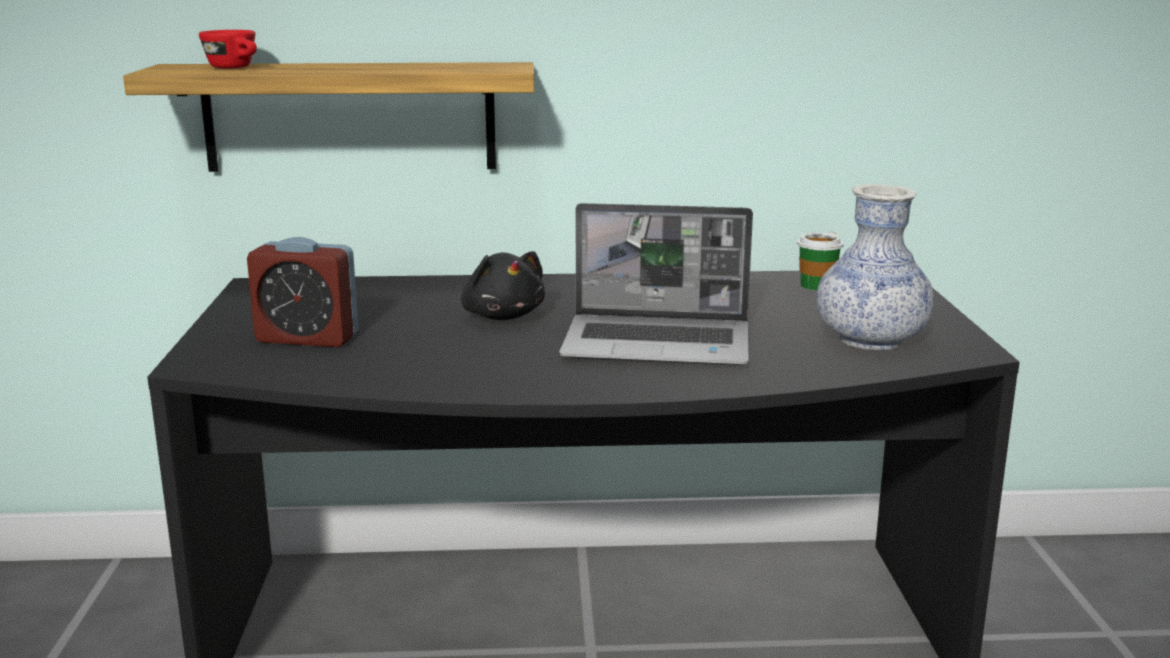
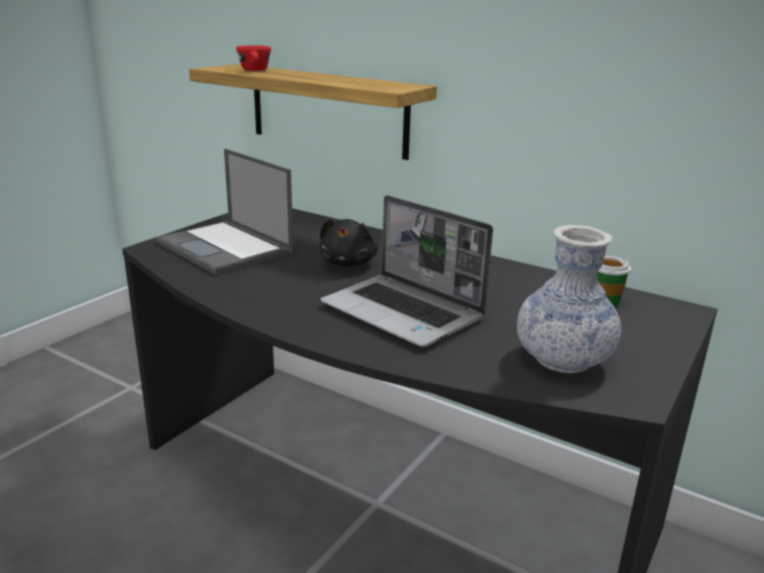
camera: 35 degrees right, 5 degrees up
alarm clock [247,237,358,347] -> laptop [155,149,293,275]

